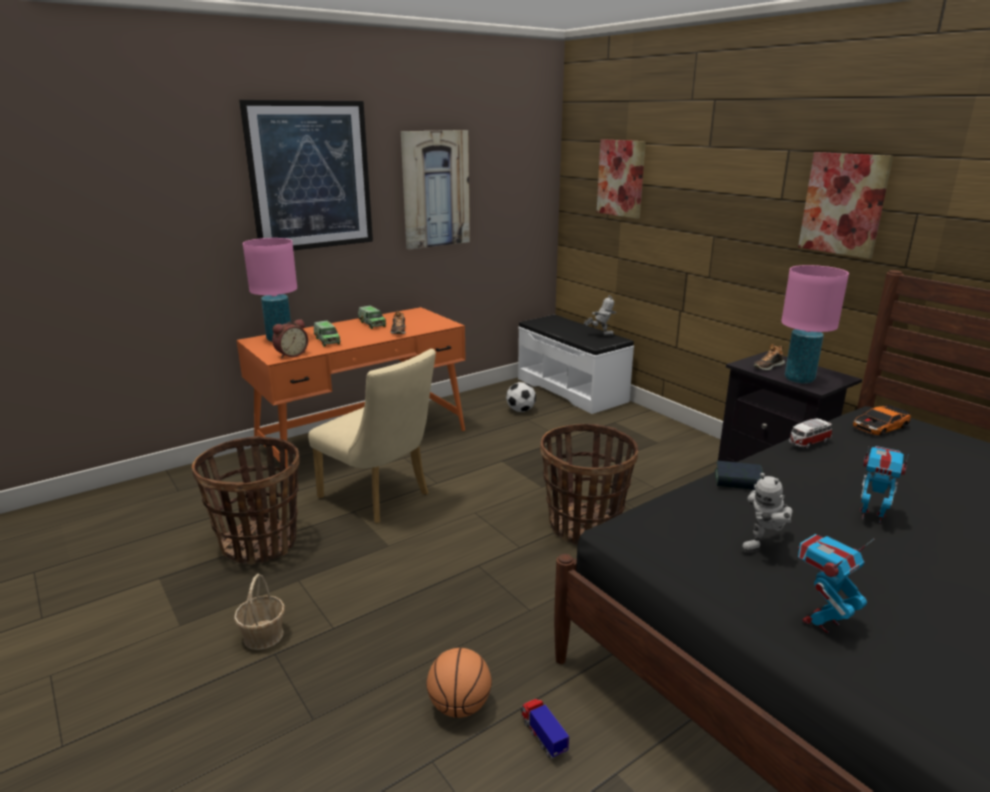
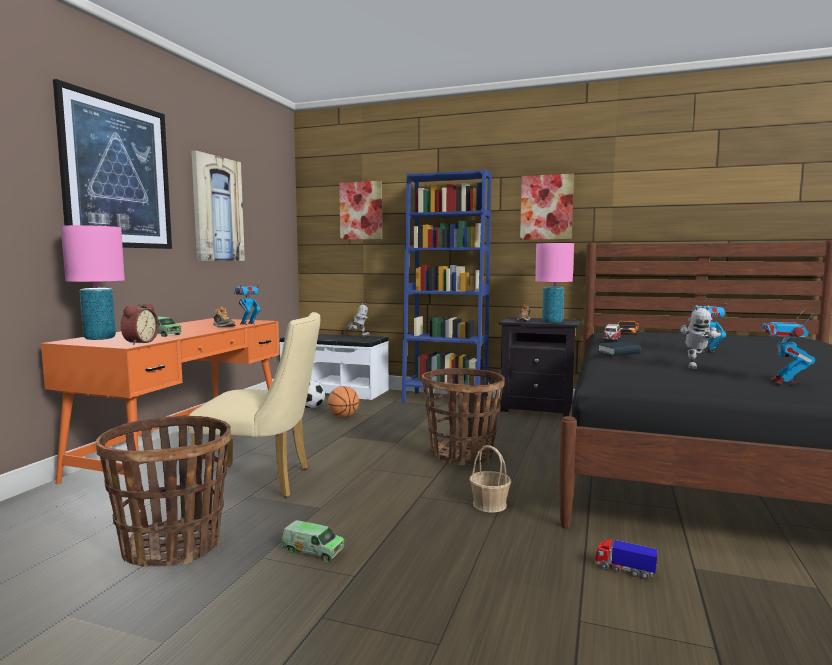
camera: 35 degrees left, 15 degrees down
basket [234,573,285,650] -> basket moved to [469,445,512,512]
toy truck [358,306,386,329] -> toy truck moved to [282,520,344,562]
basketball [426,648,492,718] -> basketball moved to [328,386,359,418]
none -> toy robot [234,279,261,325]
none -> blue bookcase [402,169,492,403]

